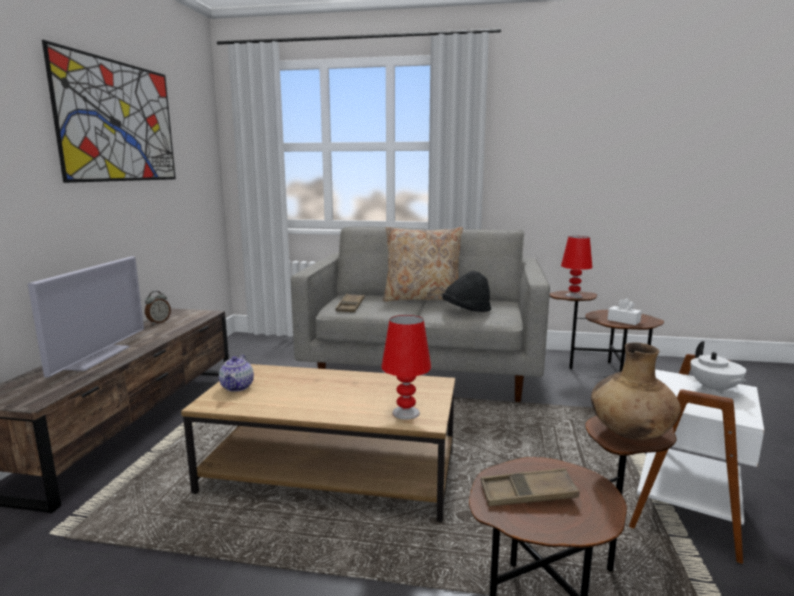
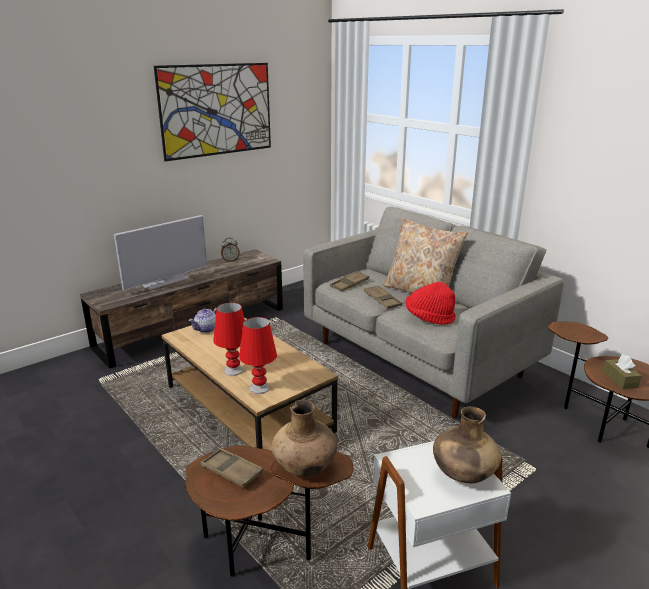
camera: 40 degrees right, 10 degrees up
black hat [442,271,491,312] -> red hat [406,282,456,325]
red table lamp [561,236,592,298] -> red table lamp moved to [213,302,245,376]
white tissue box [607,298,642,325] -> brown tissue box [603,354,641,389]
white teapot [690,341,746,394] -> brown vase [433,407,501,483]
none -> brown tray [364,285,402,309]

